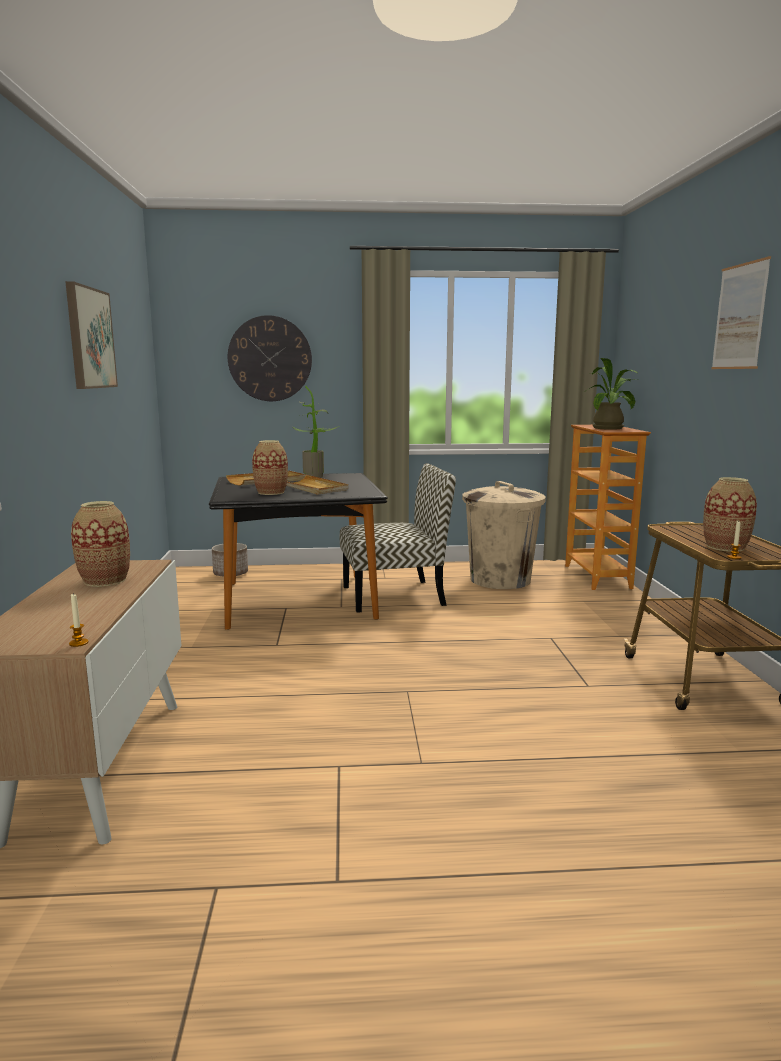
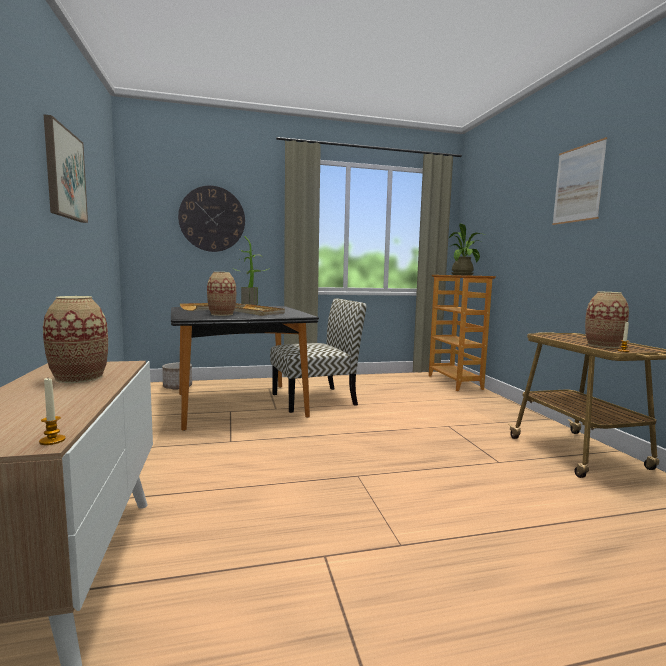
camera: 10 degrees left, 5 degrees down
beige trash can [462,481,546,589] -> none

